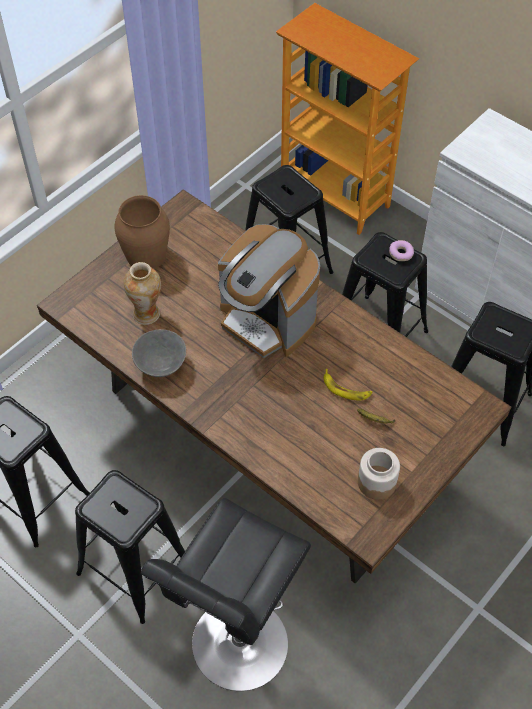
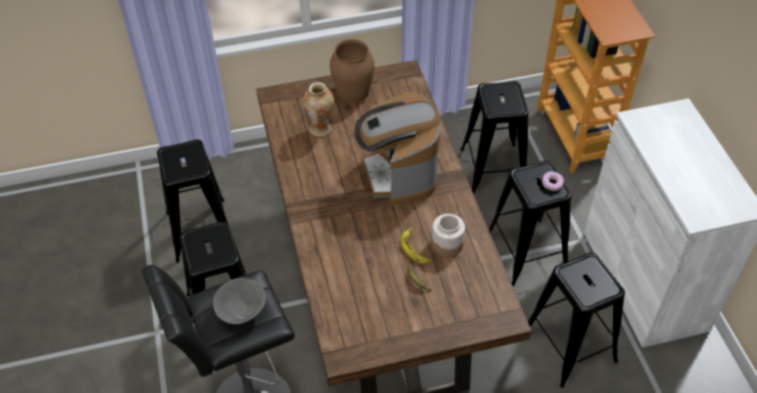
camera: 35 degrees right, 5 degrees down
grey bowl [132,329,186,377] -> grey bowl moved to [213,278,266,324]
jar [358,448,400,500] -> jar moved to [432,214,465,257]

